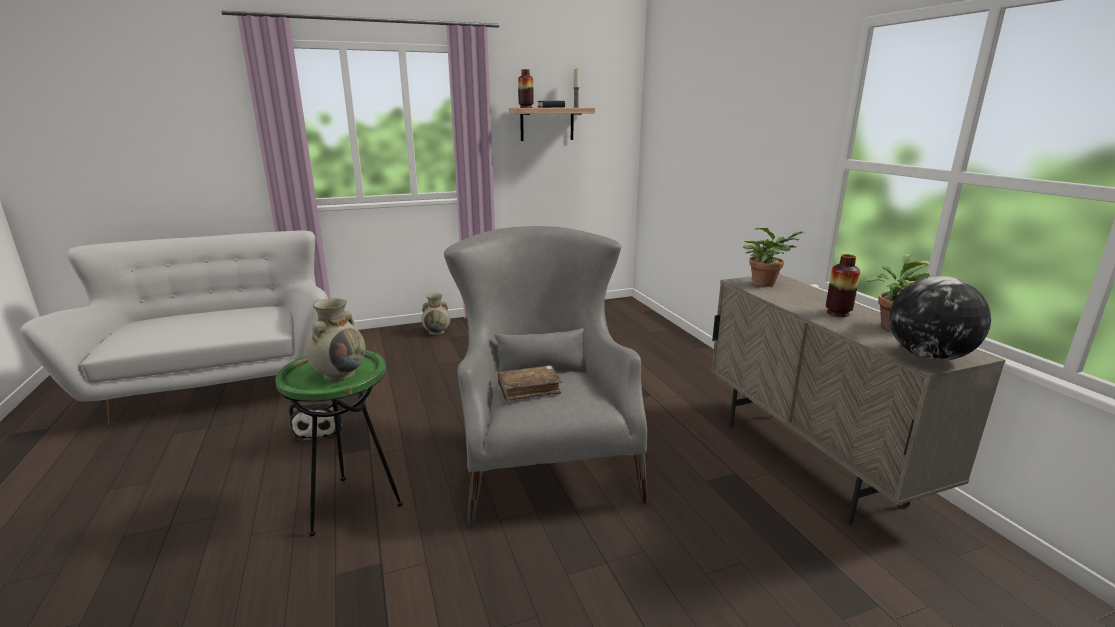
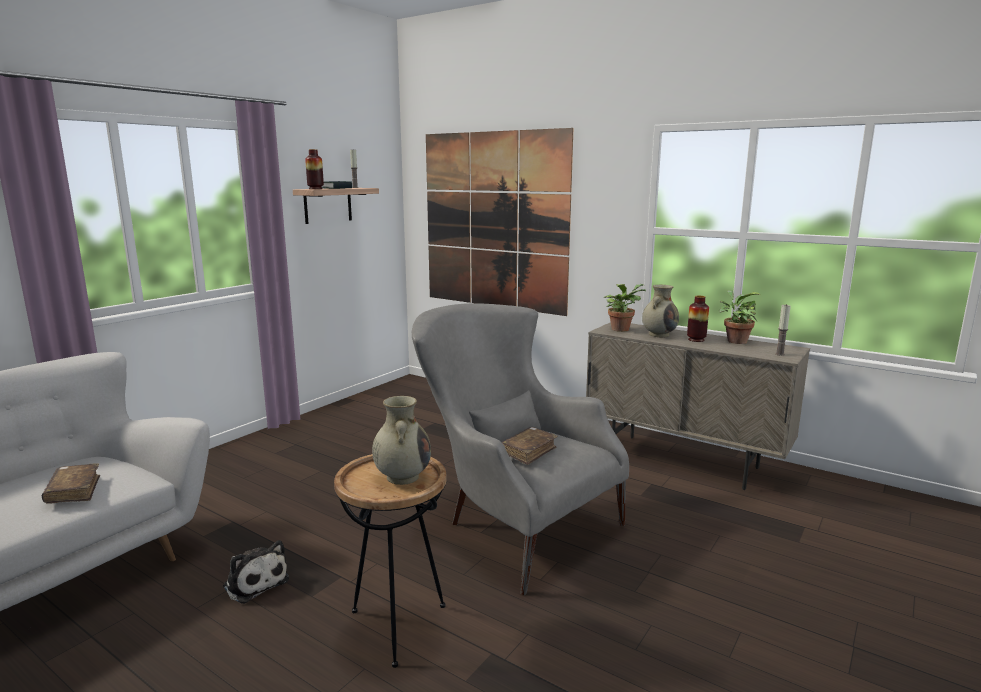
camera: 35 degrees left, 5 degrees down
green side table [275,350,403,536] -> brown side table [334,454,446,668]
beige vase [421,293,450,335] -> beige vase moved to [642,285,679,337]
globe [889,276,991,361] -> candle [775,304,791,356]
none -> brown book [42,463,100,504]
none -> picture [426,128,573,316]

